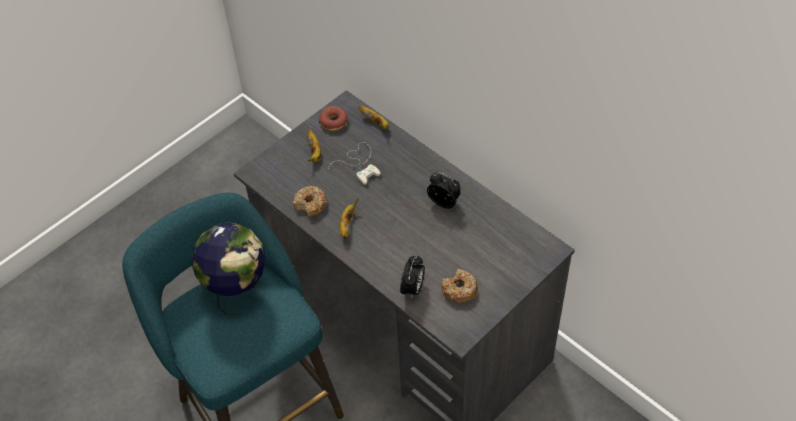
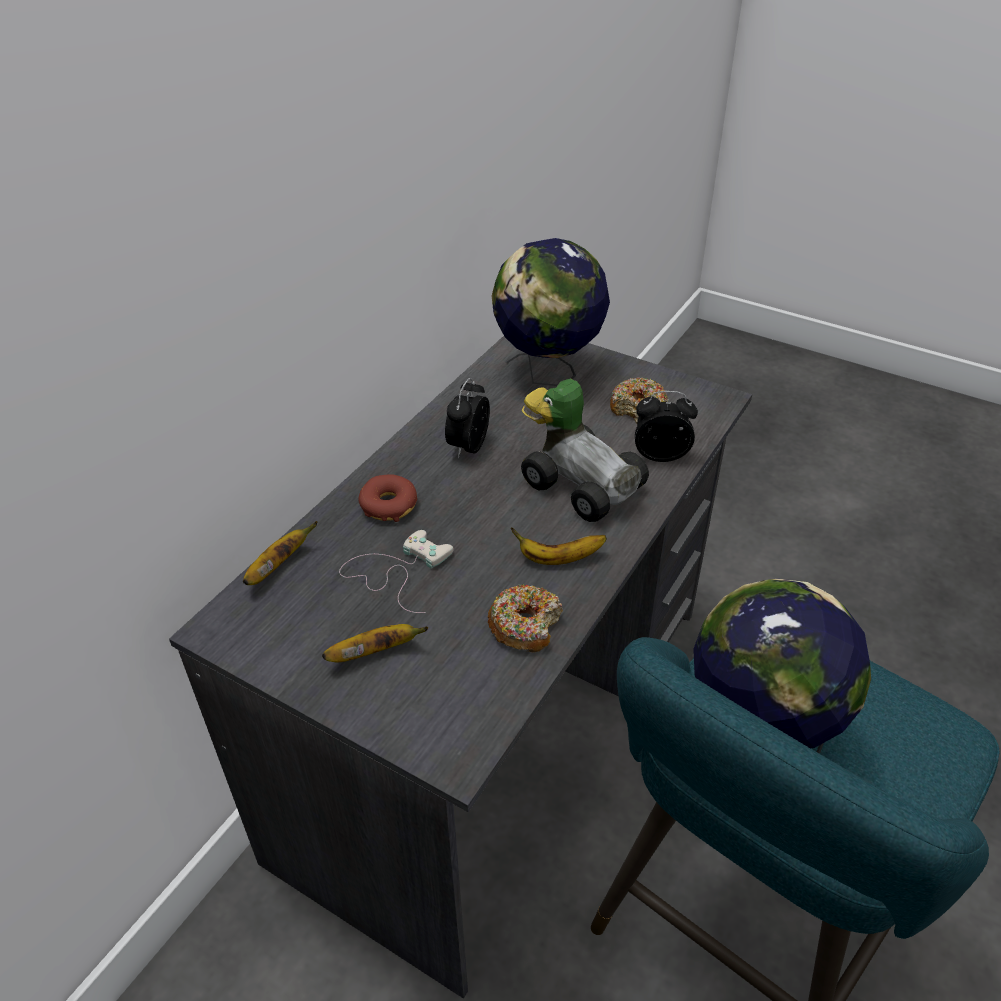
camera: 105 degrees left, 10 degrees down
donut [319,106,348,131] -> donut moved to [359,474,417,522]
none -> globe [492,238,610,386]
none -> toy car [521,378,649,522]

